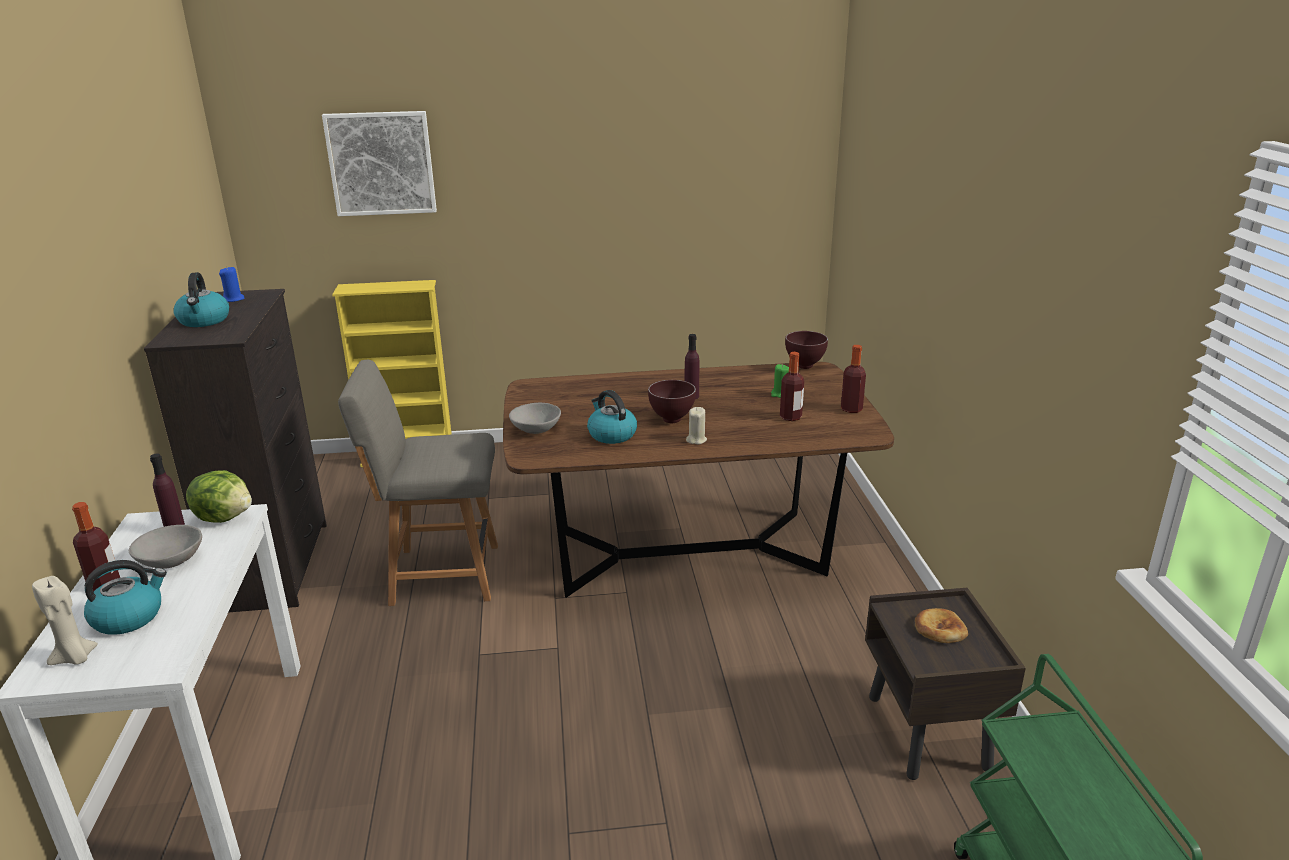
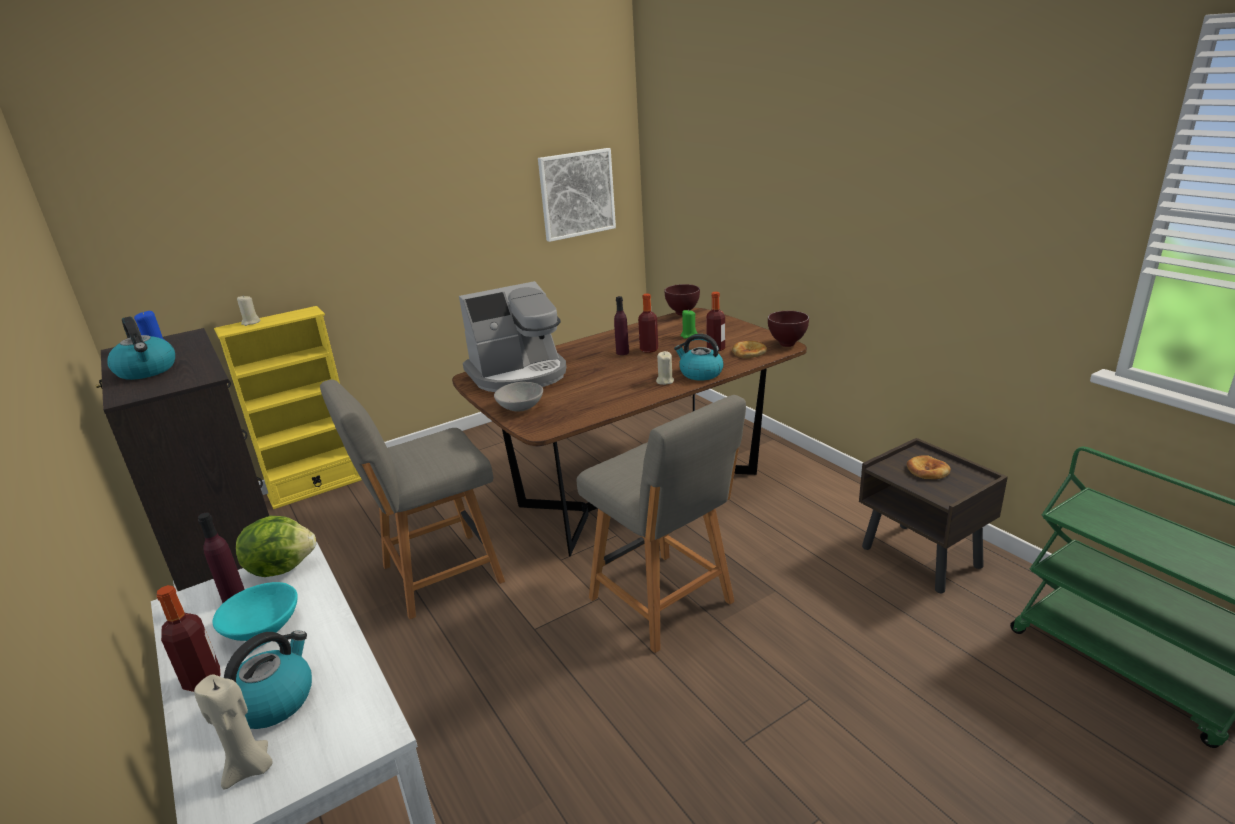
camera: 25 degrees left, 0 degrees up
grey bowl [129,525,202,569] -> turquoise bowl [213,582,298,641]
picture [322,111,437,216] -> picture moved to [538,148,616,242]
kettle [587,390,637,444] -> kettle moved to [674,334,724,381]
brown bowl [648,380,696,423] -> brown bowl moved to [768,311,809,347]
bottle [841,345,866,413] -> bottle moved to [638,293,658,353]
none -> beige candle [237,295,260,326]
none -> coffee machine [459,281,566,392]
none -> grey chair [576,395,746,653]
none -> bread [732,341,767,358]

